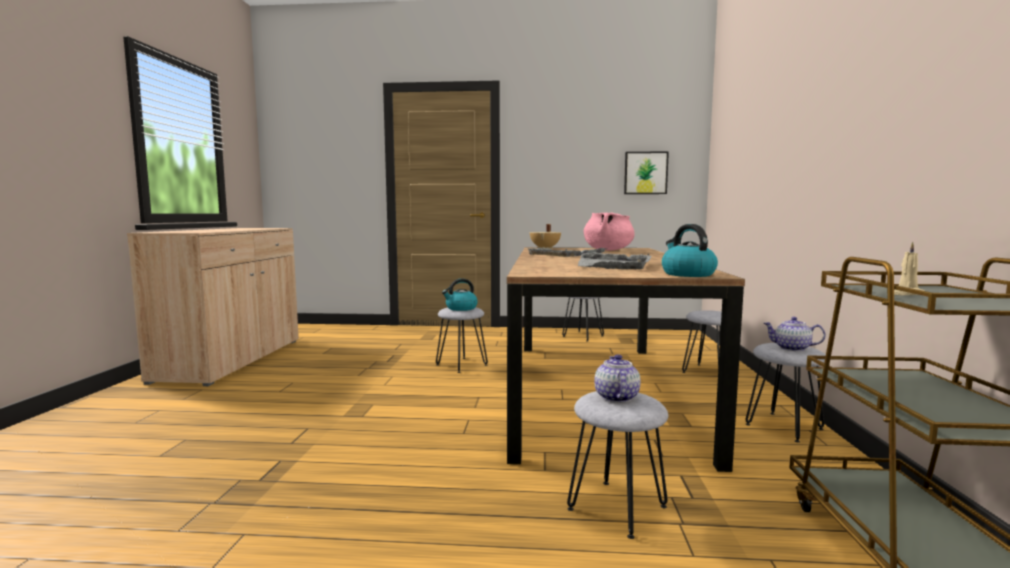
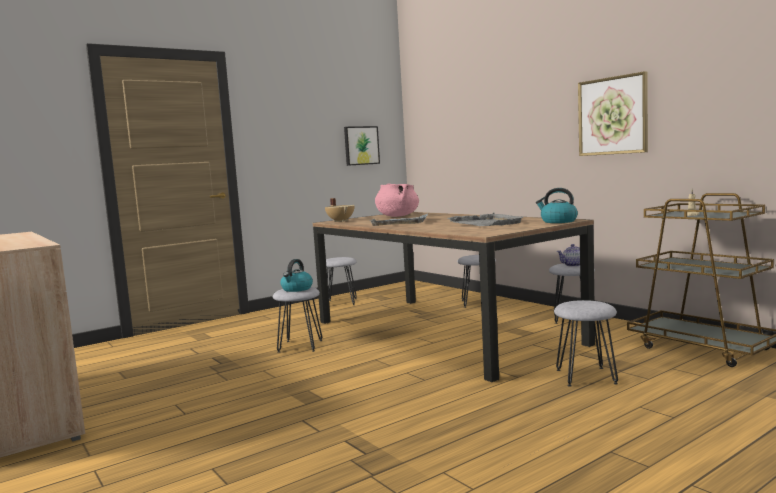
camera: 40 degrees left, 0 degrees up
teapot [594,354,641,403] -> none
none -> picture [578,71,648,156]

